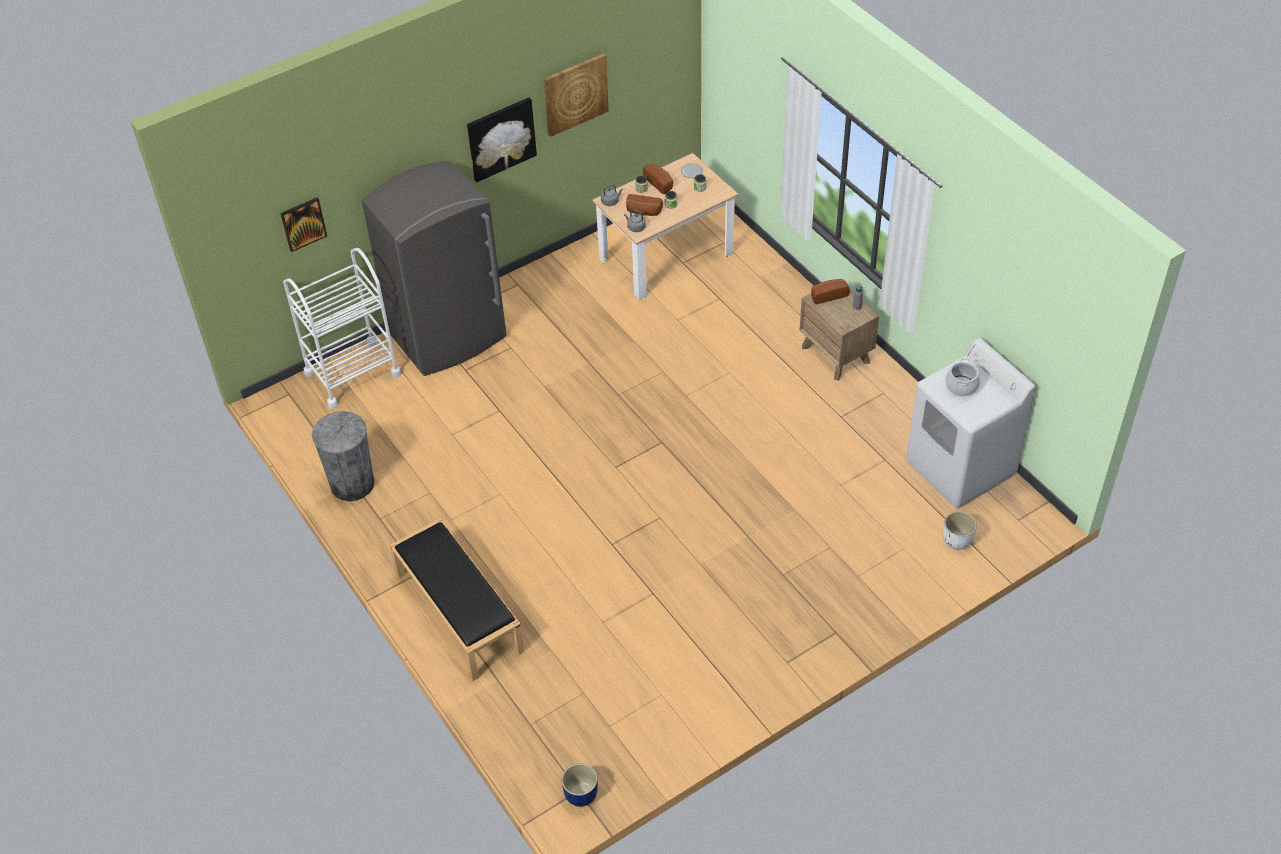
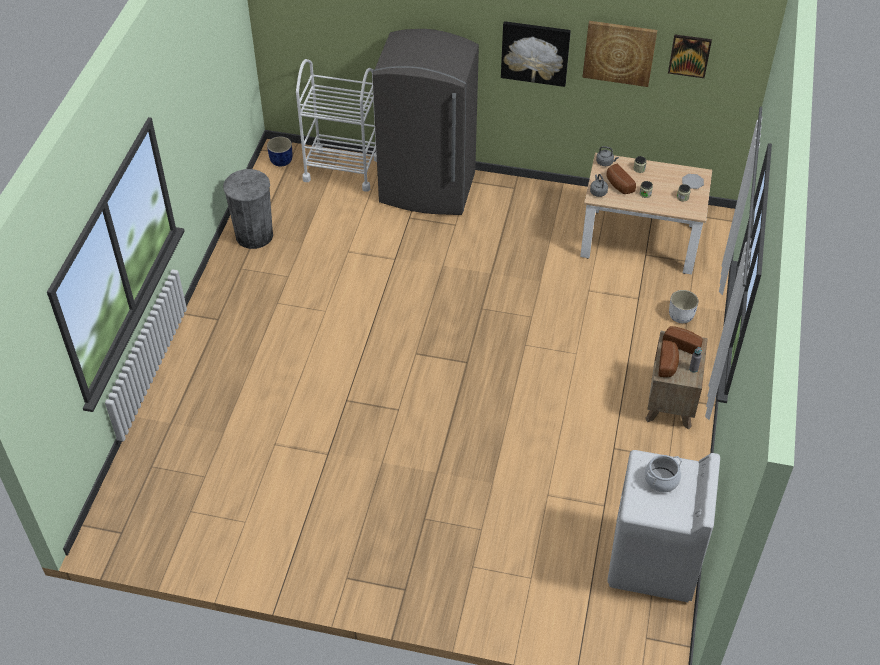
camera: 45 degrees right, 0 degrees up
picture [280,197,327,252] -> picture moved to [668,34,712,78]
black bench [390,518,525,681] -> none
blue planter [562,763,598,807] -> blue planter moved to [267,137,292,166]
bread [643,164,673,194] -> bread moved to [658,340,679,377]
white planter [943,511,977,550] -> white planter moved to [669,290,699,323]

